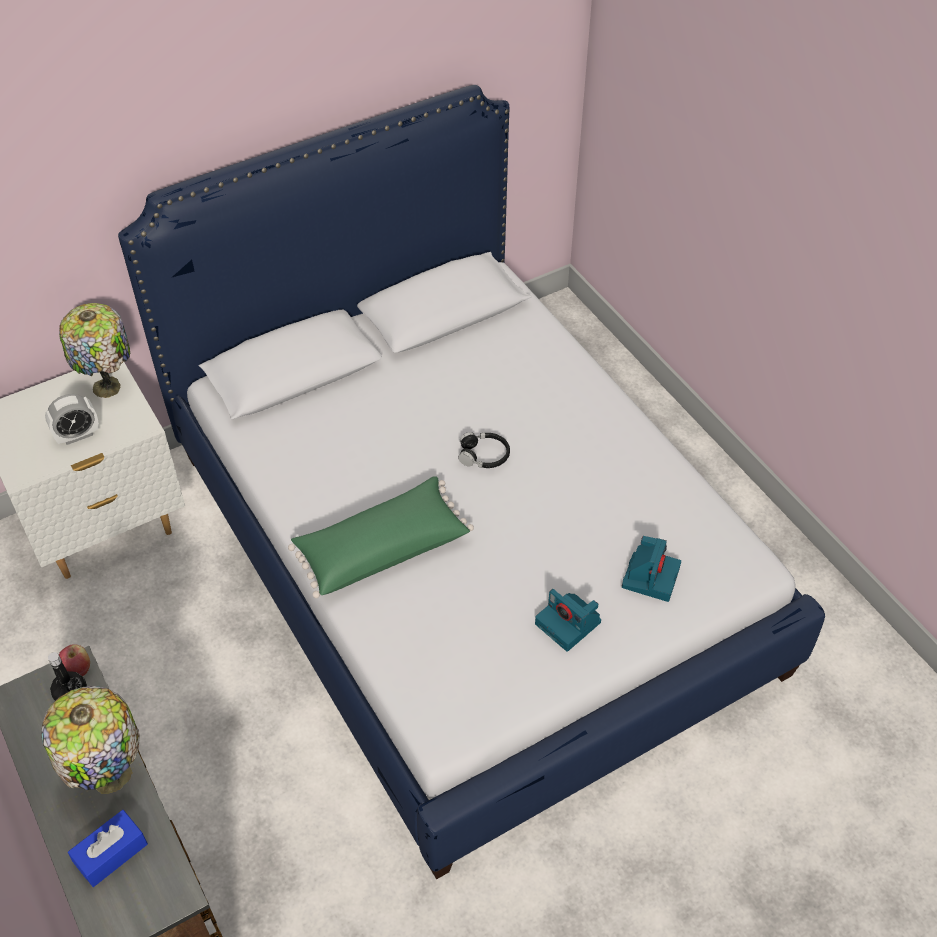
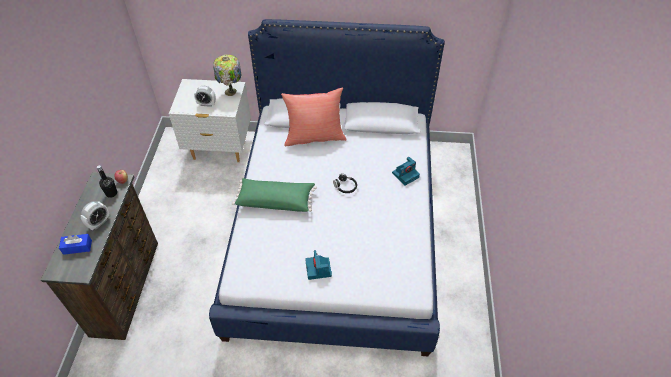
camera: 35 degrees right, 0 degrees up
table lamp [41,686,140,794] -> alarm clock [81,201,110,230]
camera [622,536,681,602] -> camera moved to [392,157,420,186]
none -> red pillow [281,88,347,146]

